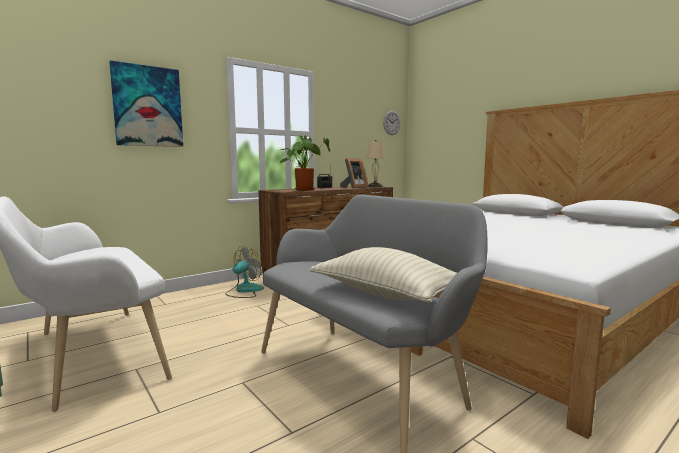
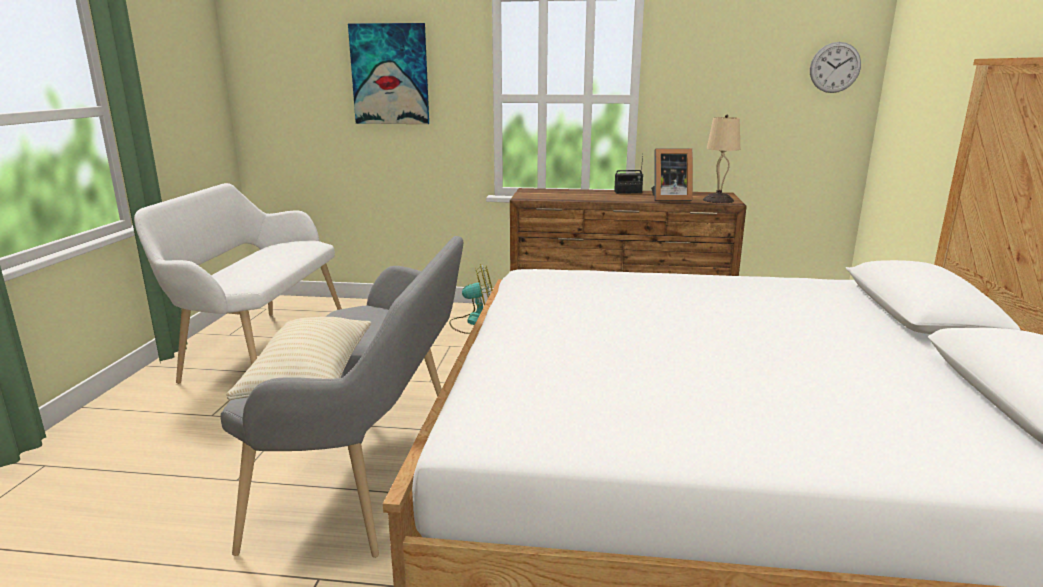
camera: 45 degrees right, 10 degrees up
potted plant [279,135,330,191] -> none

